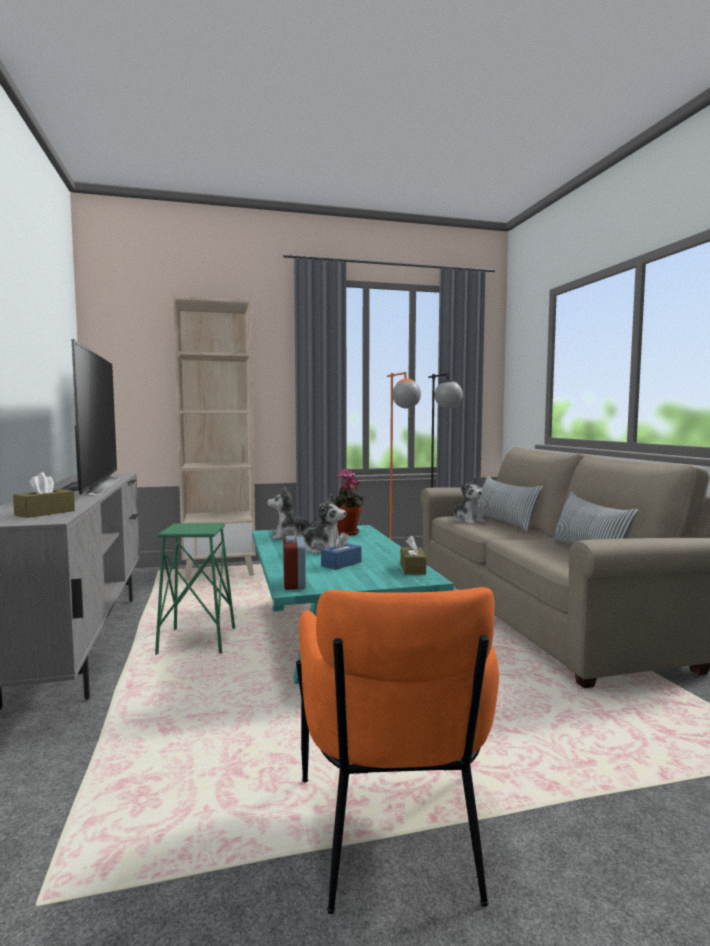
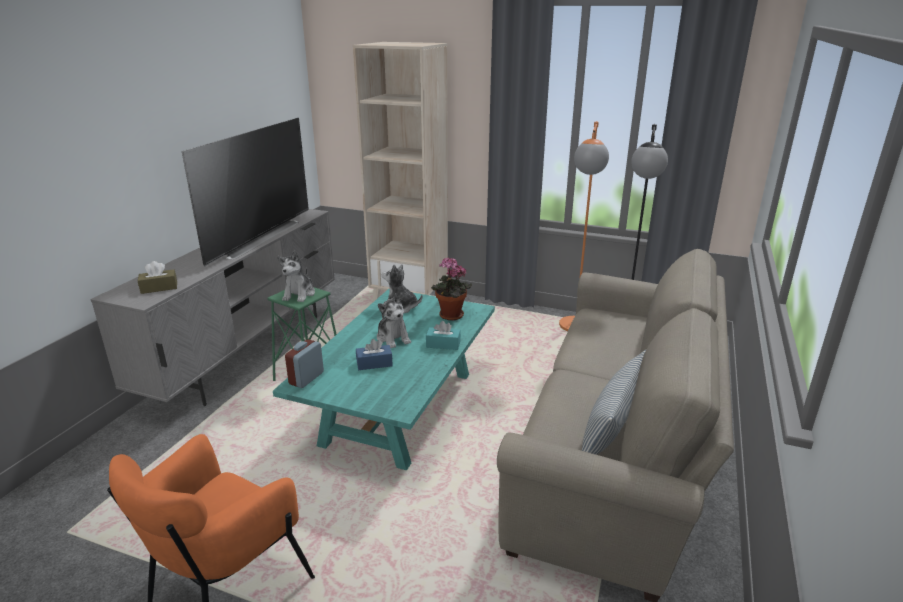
camera: 35 degrees right, 20 degrees up
brown tissue box [401,536,427,575] -> none
plush toy [454,477,487,524] -> plush toy moved to [277,251,315,302]
pillow [479,476,543,532] -> none
none -> turquoise tissue box [426,321,461,350]

